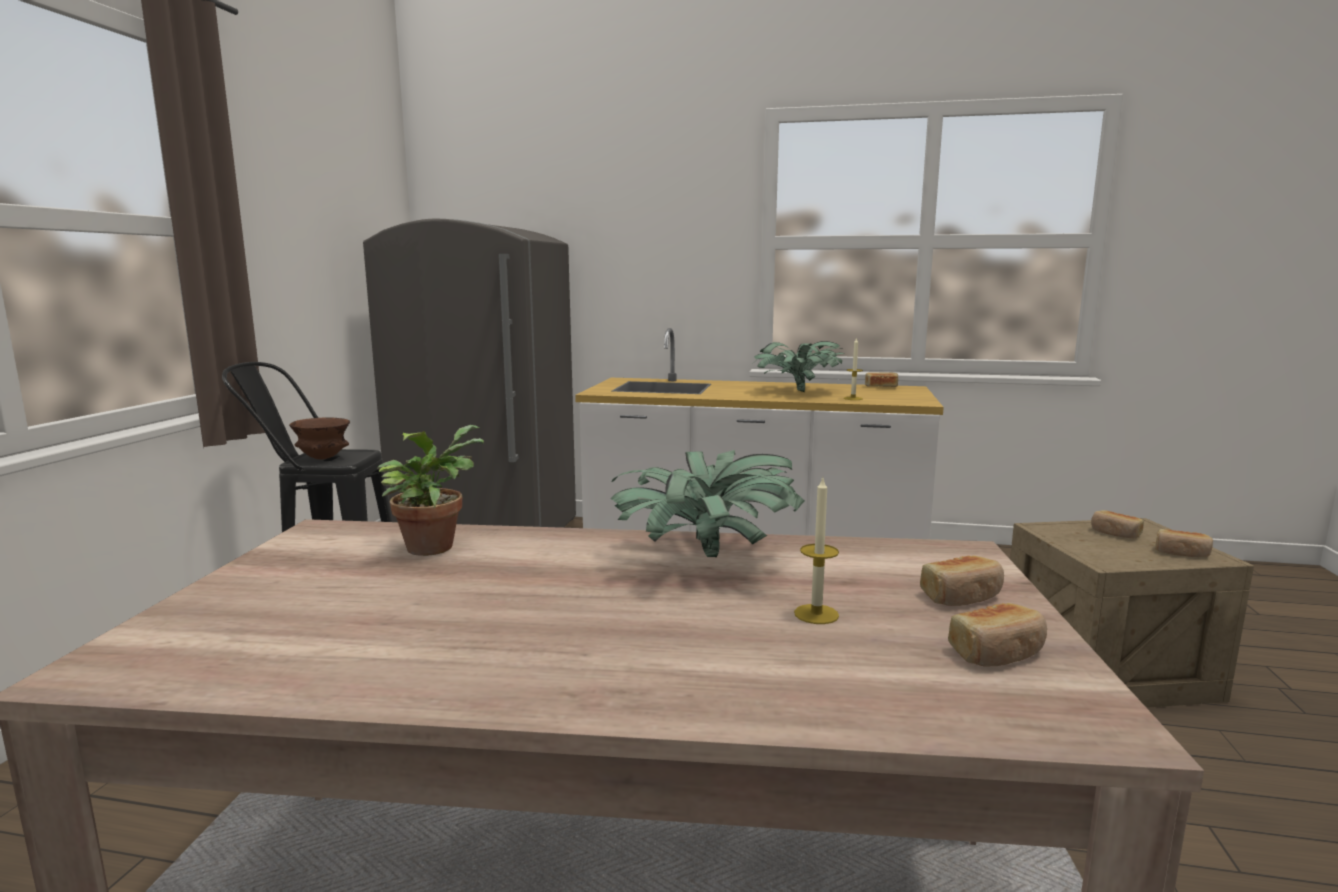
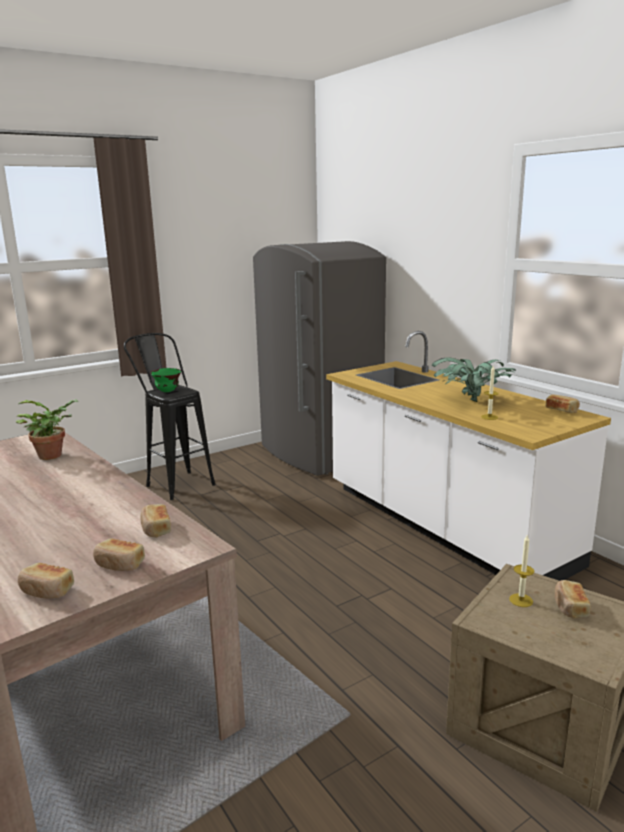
camera: 45 degrees right, 5 degrees up
brown bowl [289,418,350,460] -> green bowl [150,368,181,392]
potted plant [610,450,805,557] -> none
candle [794,478,839,624] -> candle moved to [509,534,534,607]
bread [1155,529,1213,557] -> bread moved to [140,504,171,538]

